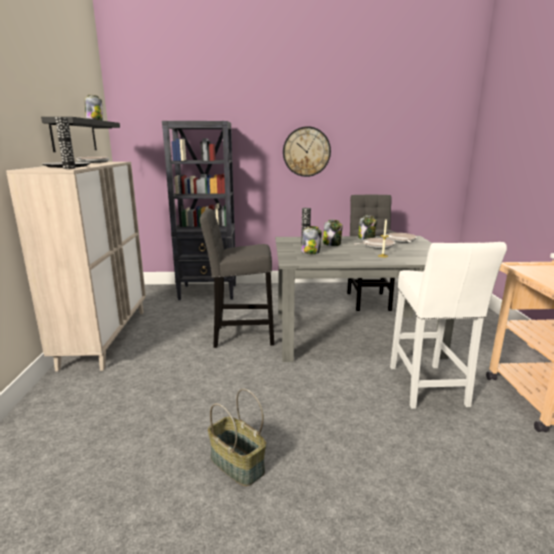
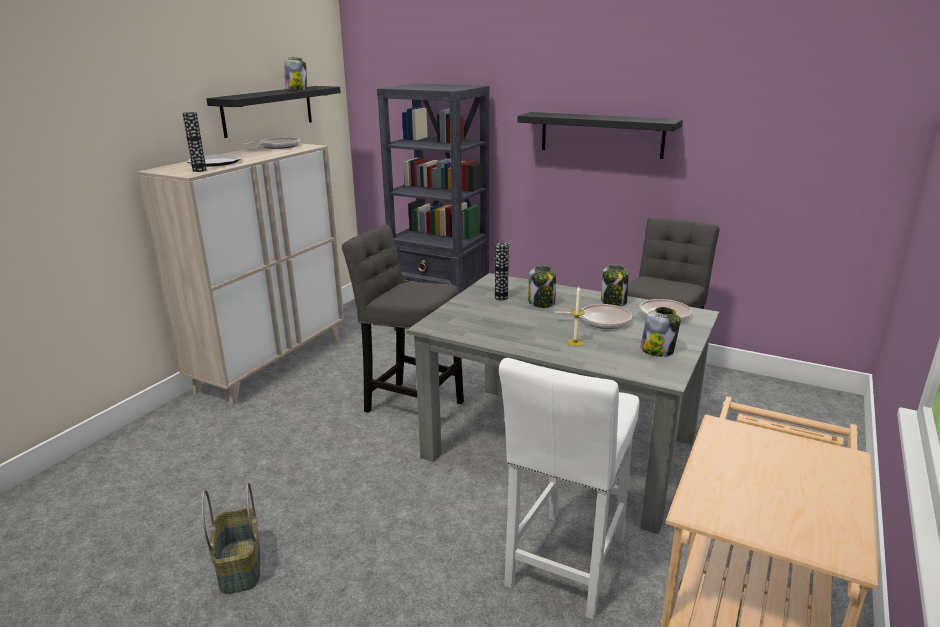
camera: 30 degrees right, 5 degrees up
wall clock [283,126,331,177] -> black shelf [518,112,683,159]
jar [301,226,322,254] -> jar moved to [640,307,681,357]

